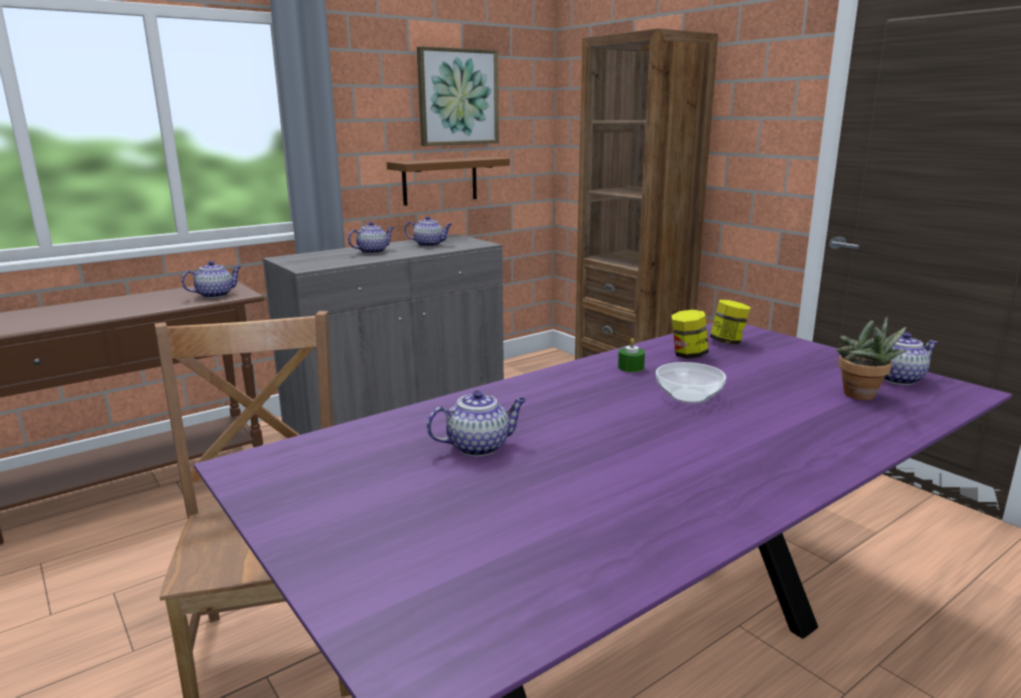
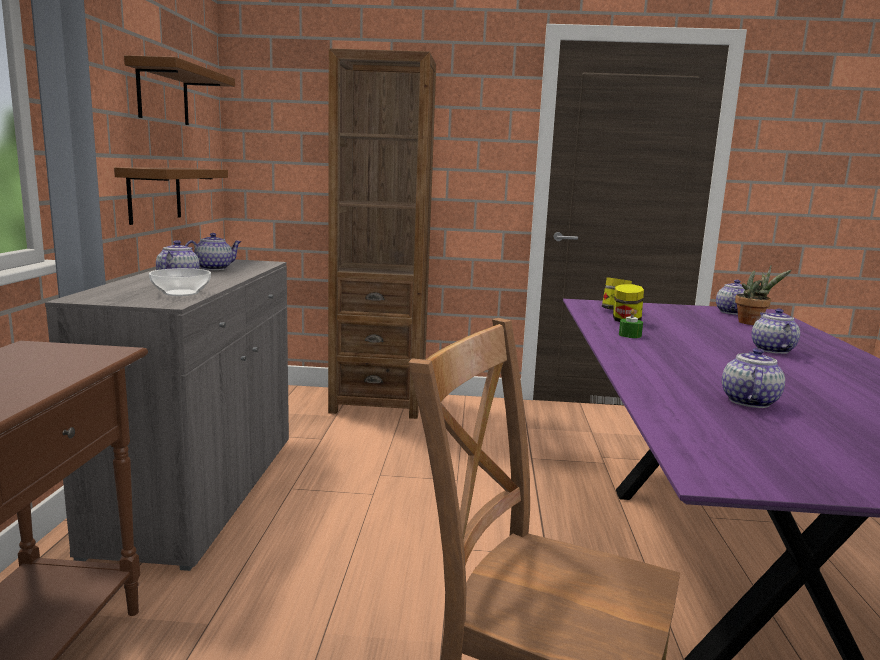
camera: 50 degrees left, 5 degrees down
teapot [182,261,242,298] -> teapot moved to [752,309,800,354]
picture [417,46,499,146] -> brown shelf [124,55,235,125]
bowl [656,362,726,404] -> bowl moved to [149,268,211,296]

